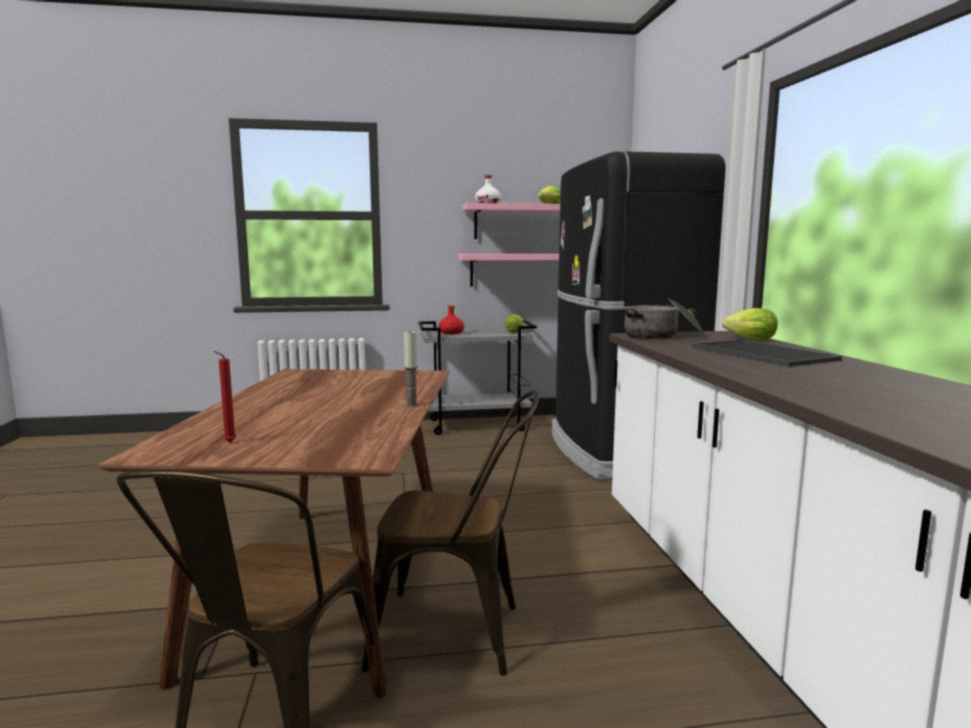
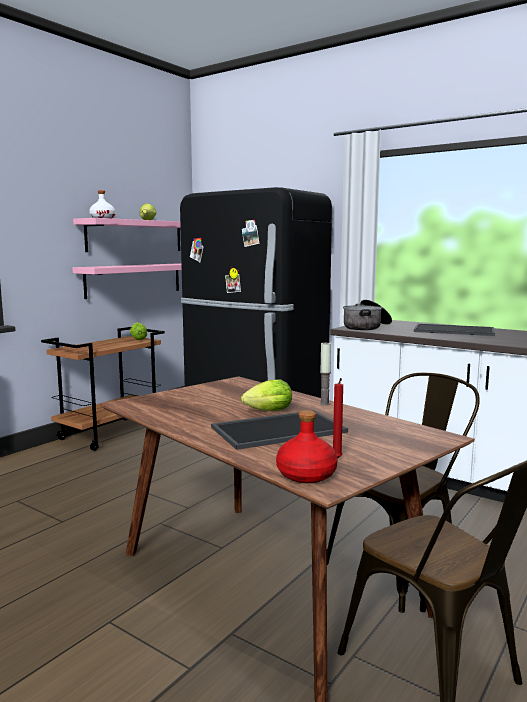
camera: 45 degrees left, 0 degrees up
grey cart [418,320,537,435] -> brown cart [41,327,164,451]
red bottle [438,305,464,334] -> red bottle moved to [276,410,338,483]
lettuce [722,308,778,340] -> lettuce moved to [241,379,292,411]
none -> tray [211,410,348,450]

